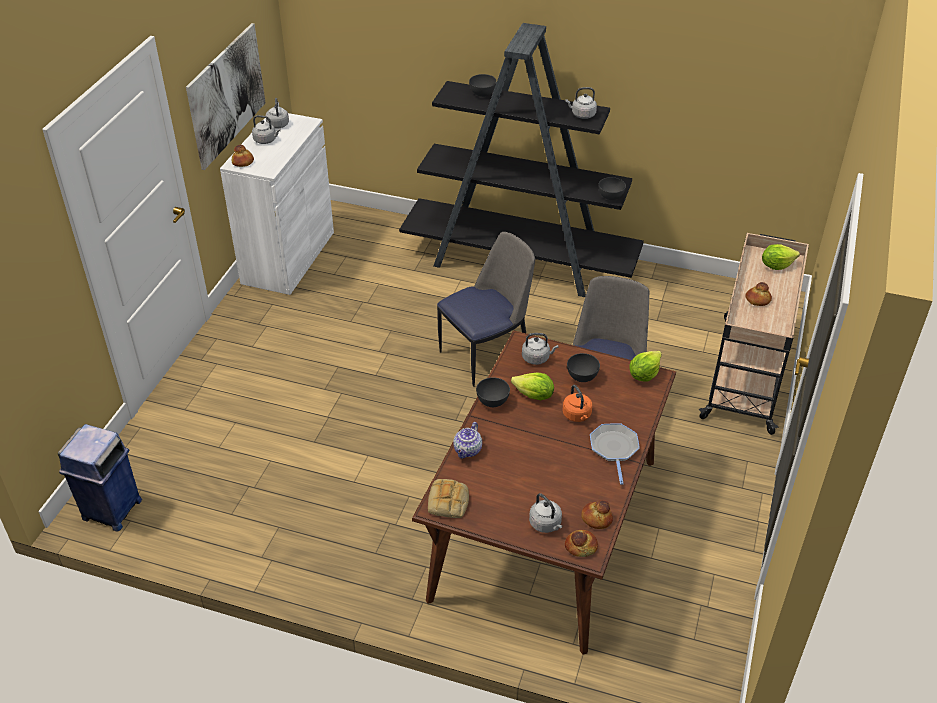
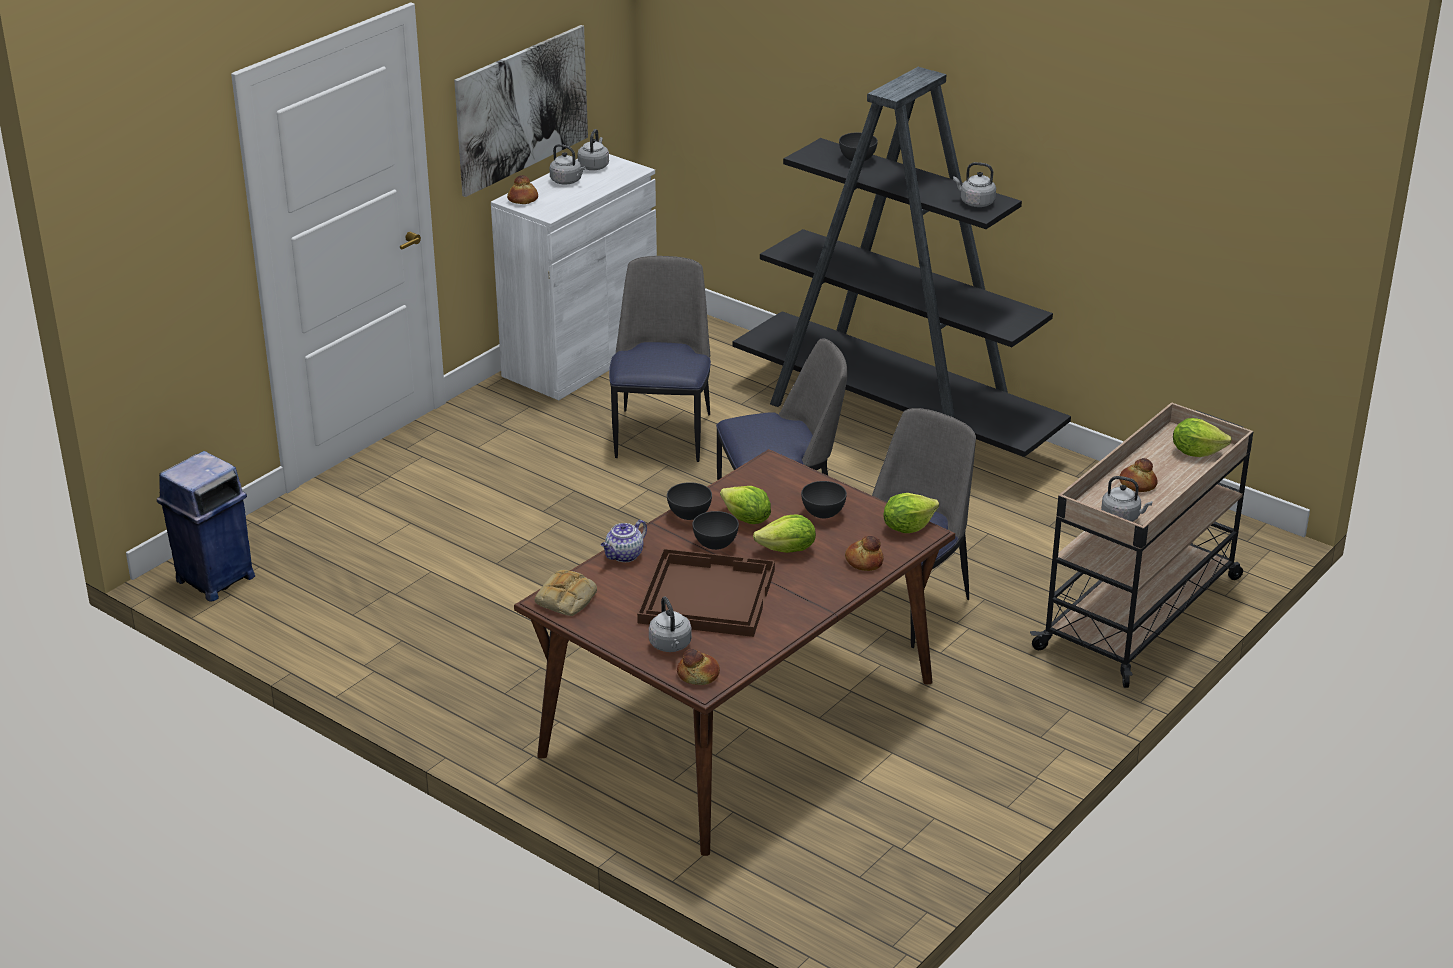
camera: 20 degrees right, 10 degrees down
grey kettle [522,333,559,365] -> grey kettle moved to [1101,476,1152,522]
orange kettle [563,385,592,422] -> lettuce [753,514,816,553]
bread [581,500,613,529] -> bread moved to [845,536,884,571]
frying pan [590,424,640,485] -> none
grey bowl [599,177,626,200] -> grey bowl moved to [692,511,739,550]
none -> chair [609,256,711,462]
none -> brown tray [637,548,775,637]

